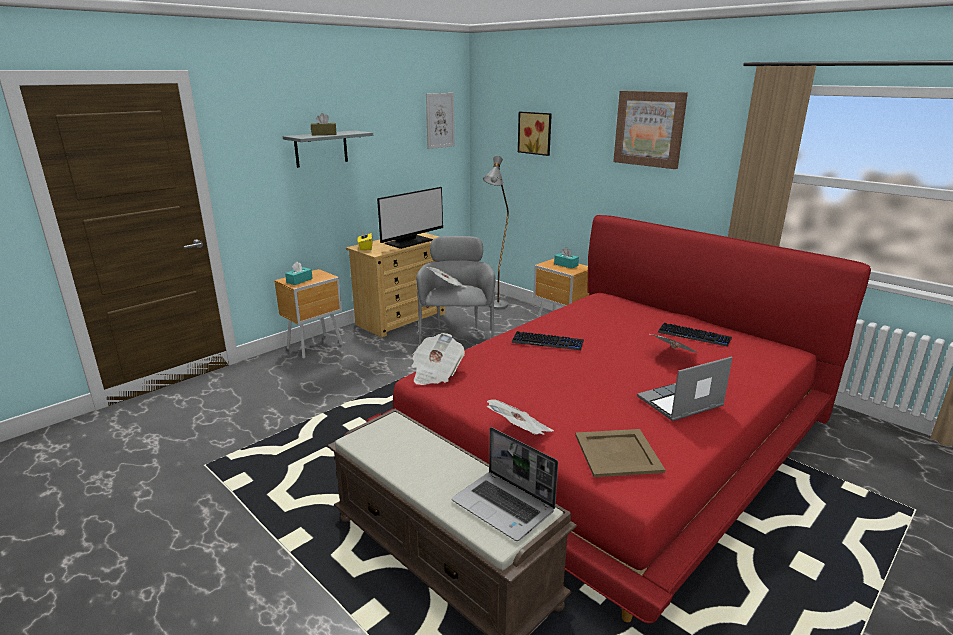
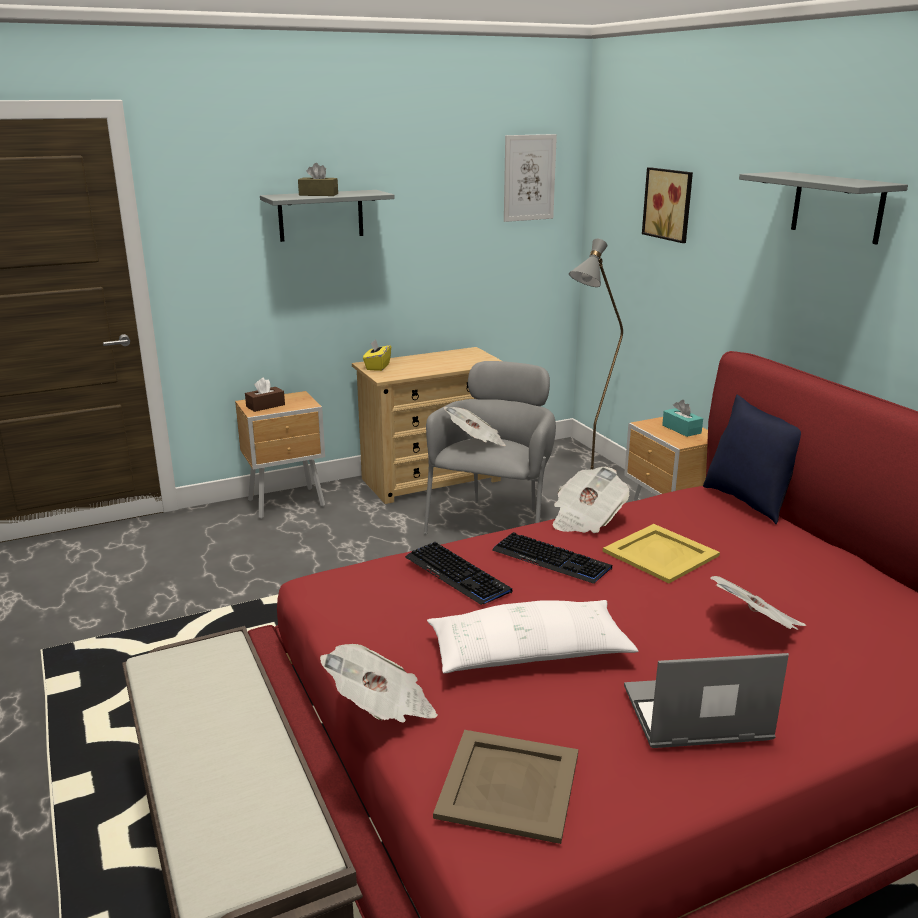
camera: 20 degrees right, 0 degrees up
turquoise tissue box [285,262,313,285] -> brown tissue box [245,378,285,412]
monitor [377,187,443,249] -> none
newspaper [411,333,465,385] -> newspaper moved to [553,467,629,533]
laptop [452,427,558,541] -> none
picture [613,91,688,169] -> grey shelf [739,172,908,245]
keyboard [657,323,732,347] -> keyboard moved to [405,542,512,605]
none -> white pillow [427,600,638,673]
none -> yellow tray [603,524,720,583]
none -> blue pillow [703,395,801,524]

